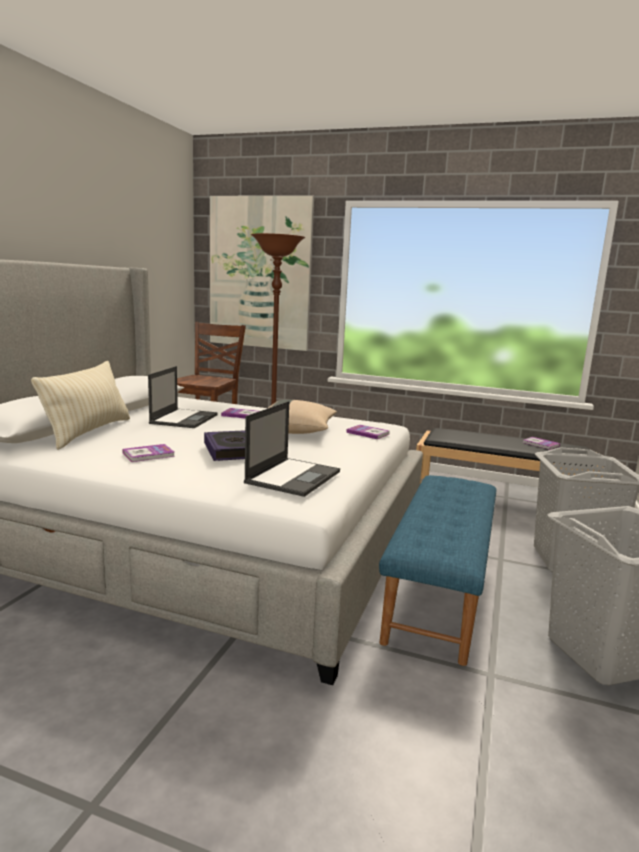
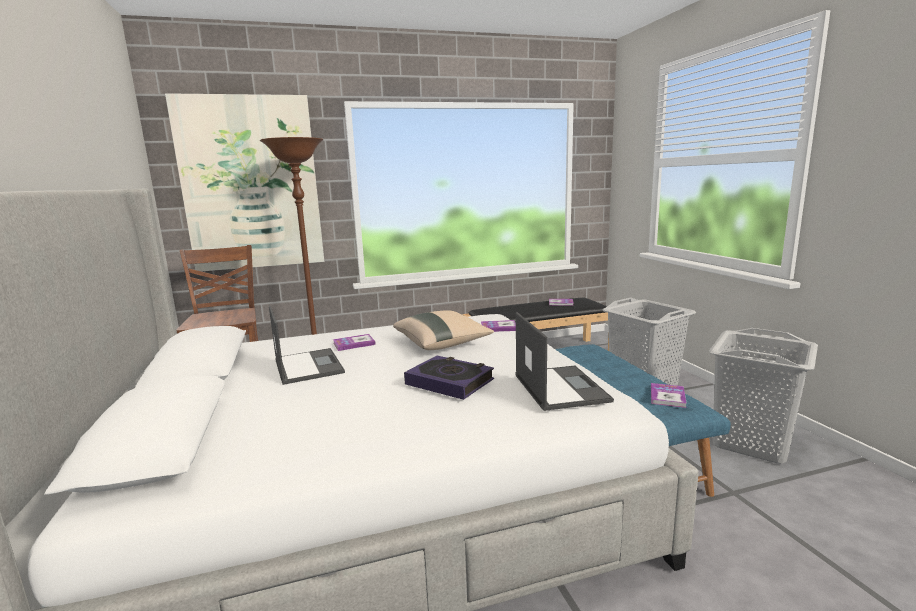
camera: 35 degrees left, 0 degrees up
beige pillow [31,361,130,450] -> none
book [122,444,175,462] -> book moved to [651,383,687,408]

